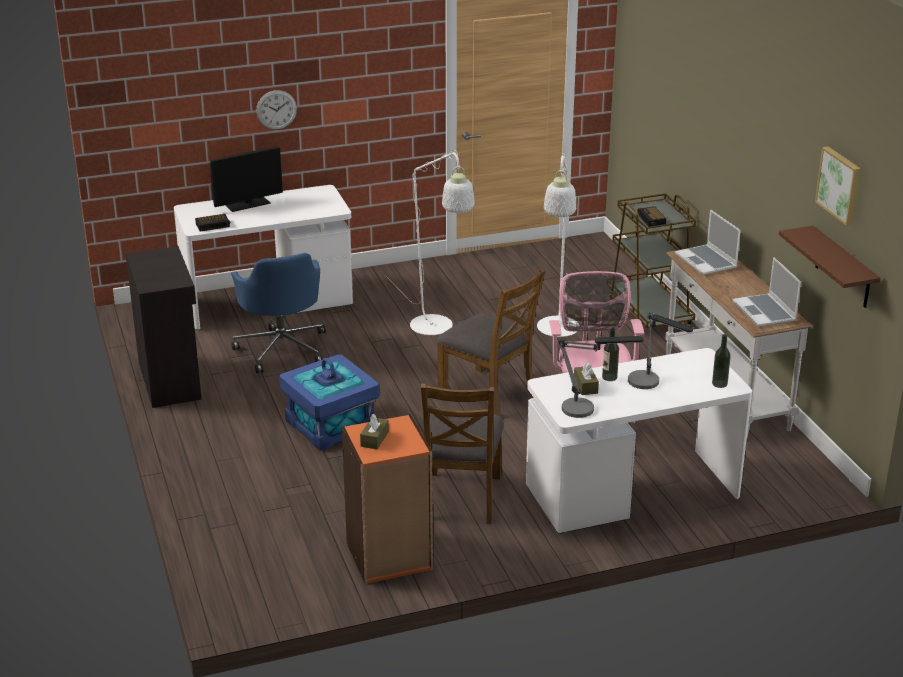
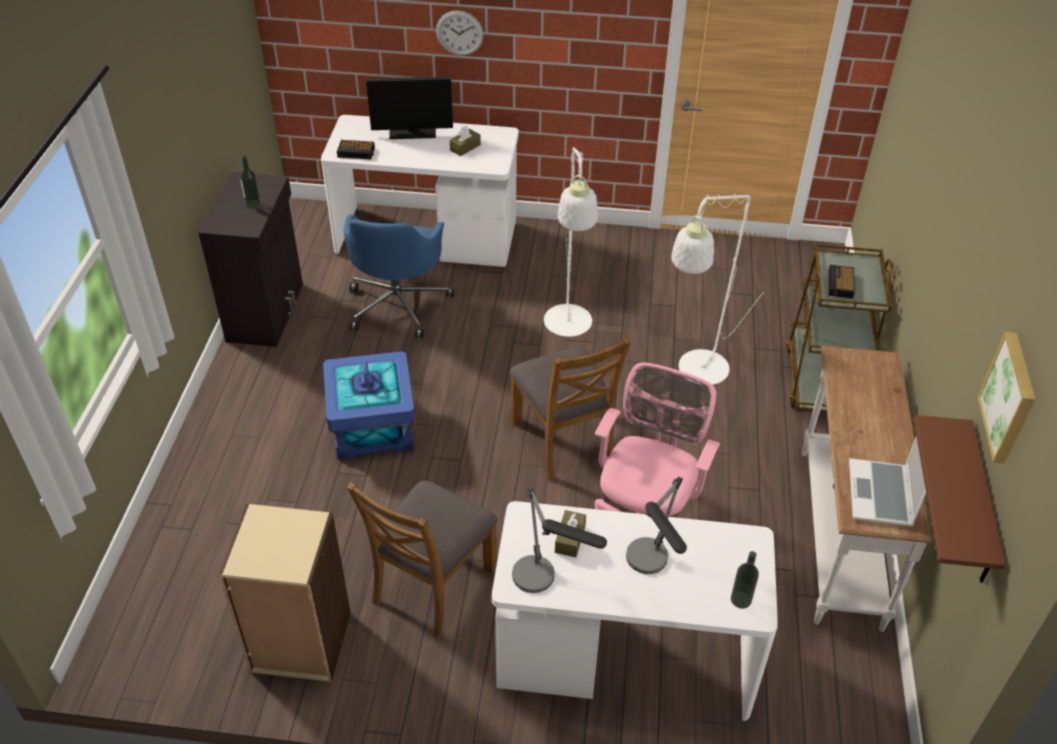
camera: 25 degrees right, 15 degrees up
orange bookcase [342,414,433,584] -> beige bookcase [219,503,351,682]
brown tissue box [360,414,389,449] -> brown tissue box moved to [450,126,481,156]
bottle [602,328,619,381] -> bottle moved to [240,156,261,209]
laptop [675,210,741,275] -> none

